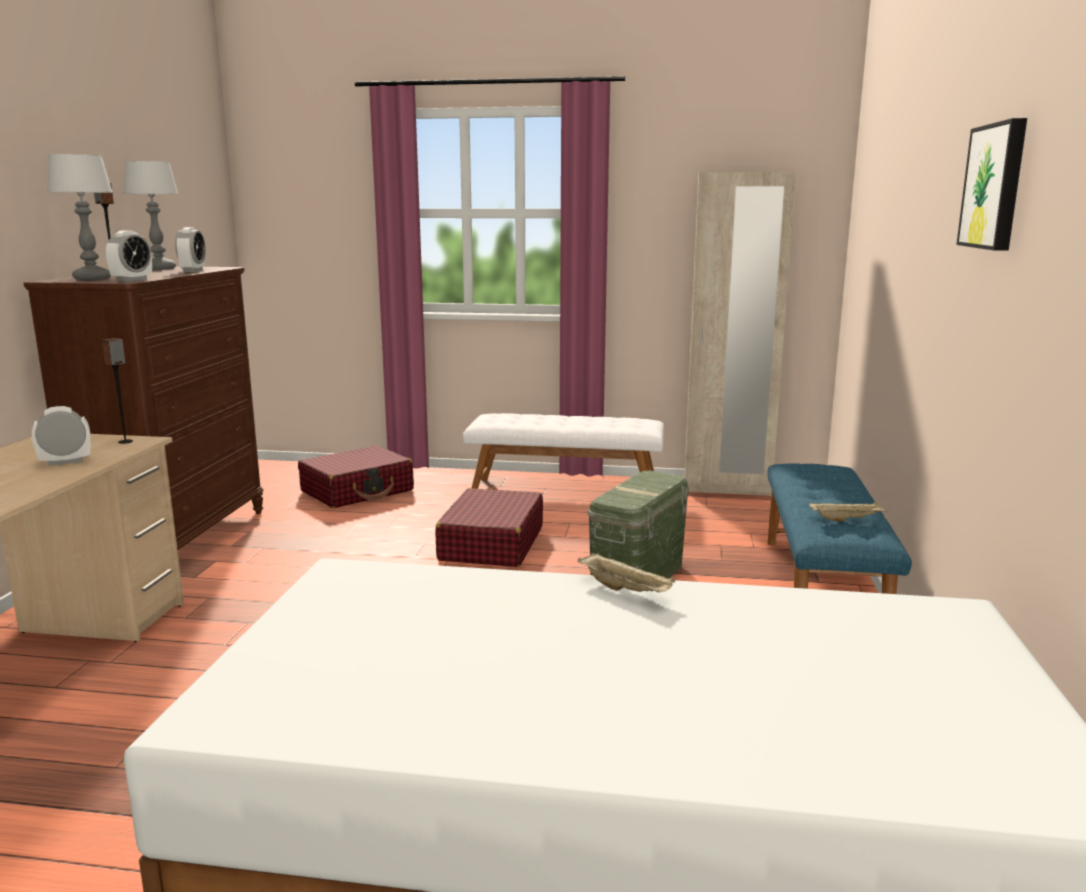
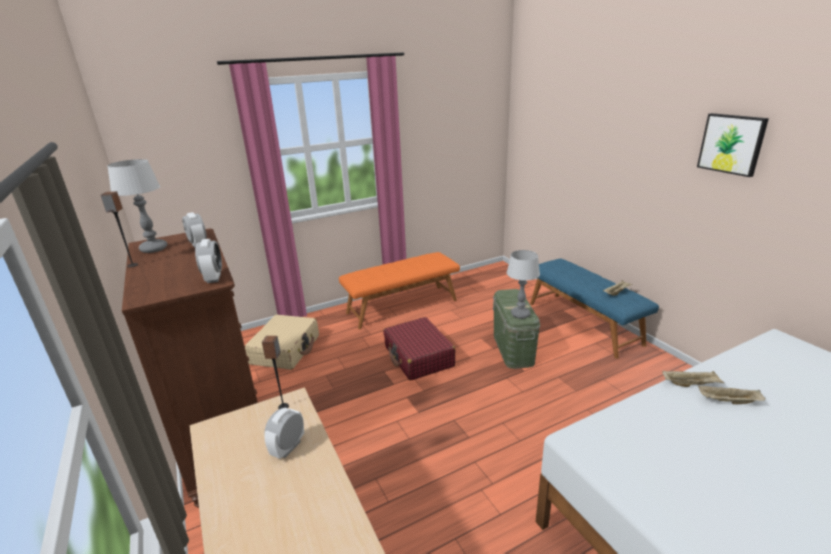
camera: 35 degrees left, 10 degrees up
table lamp [47,154,113,280] -> table lamp moved to [507,250,540,319]
red suitcase [298,445,414,508] -> beige suitcase [245,315,319,370]
white bench [463,413,664,489] -> orange bench [339,252,460,329]
beige wardrobe [684,172,796,496] -> none
none -> beige tray [698,385,765,404]

